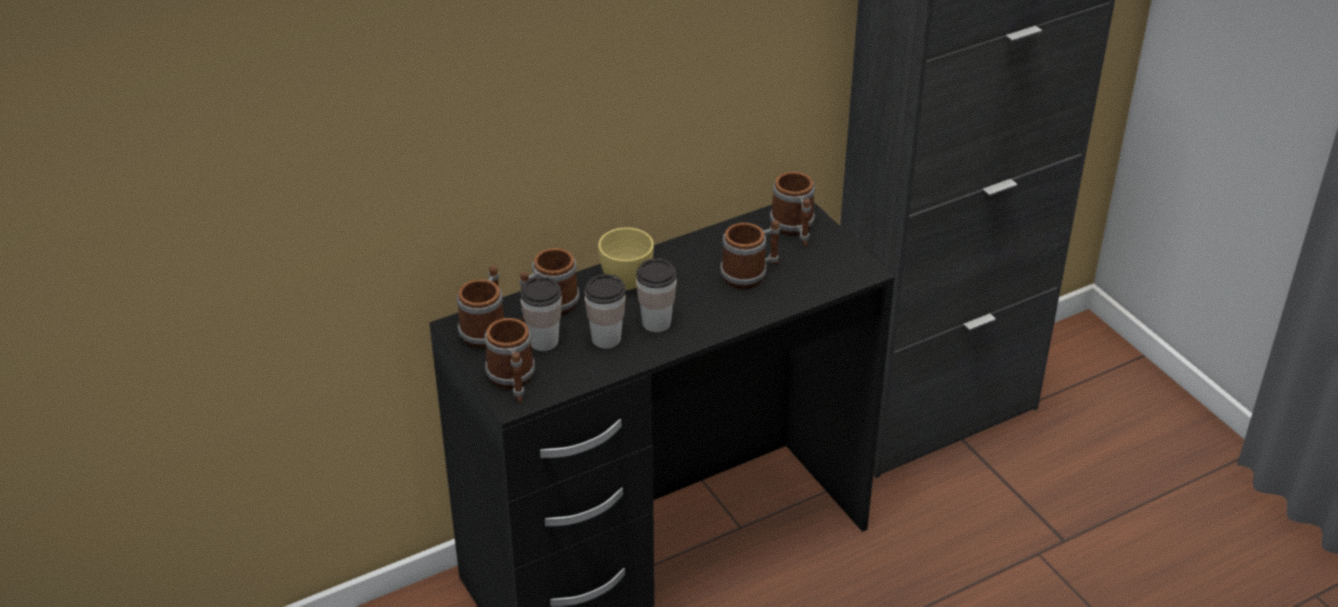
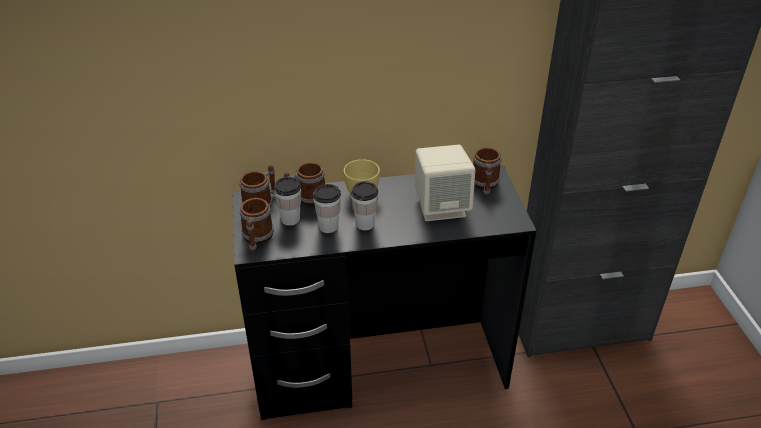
camera: 20 degrees right, 0 degrees up
mug [720,220,780,289] -> beige speaker [415,145,475,221]

